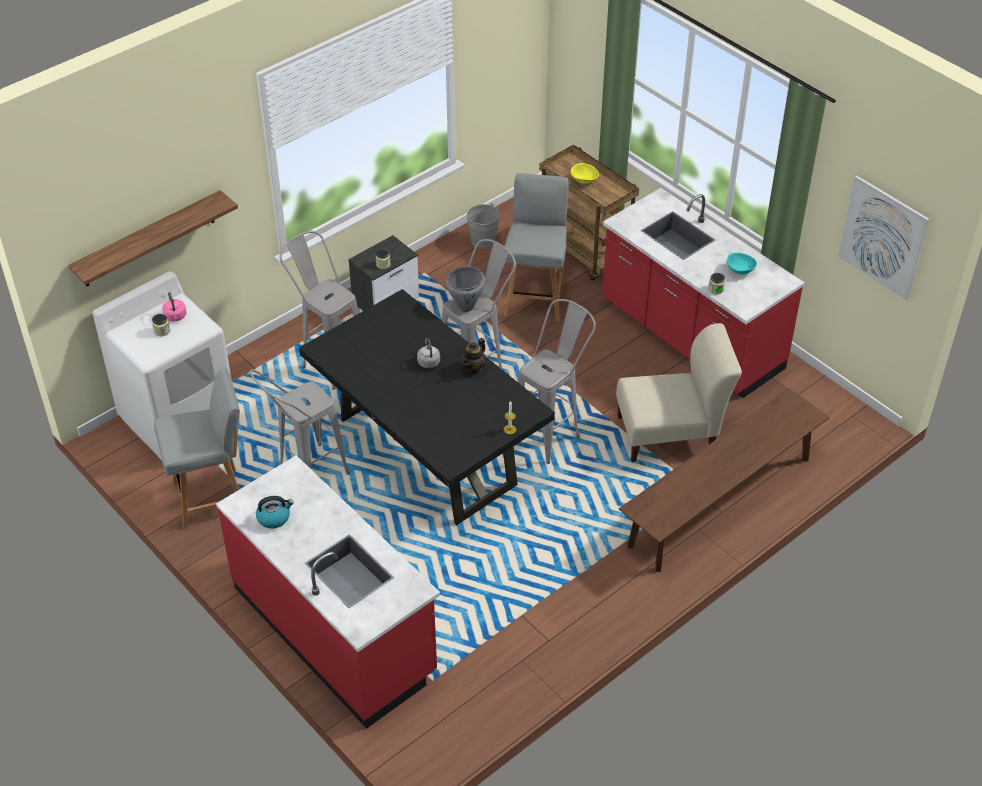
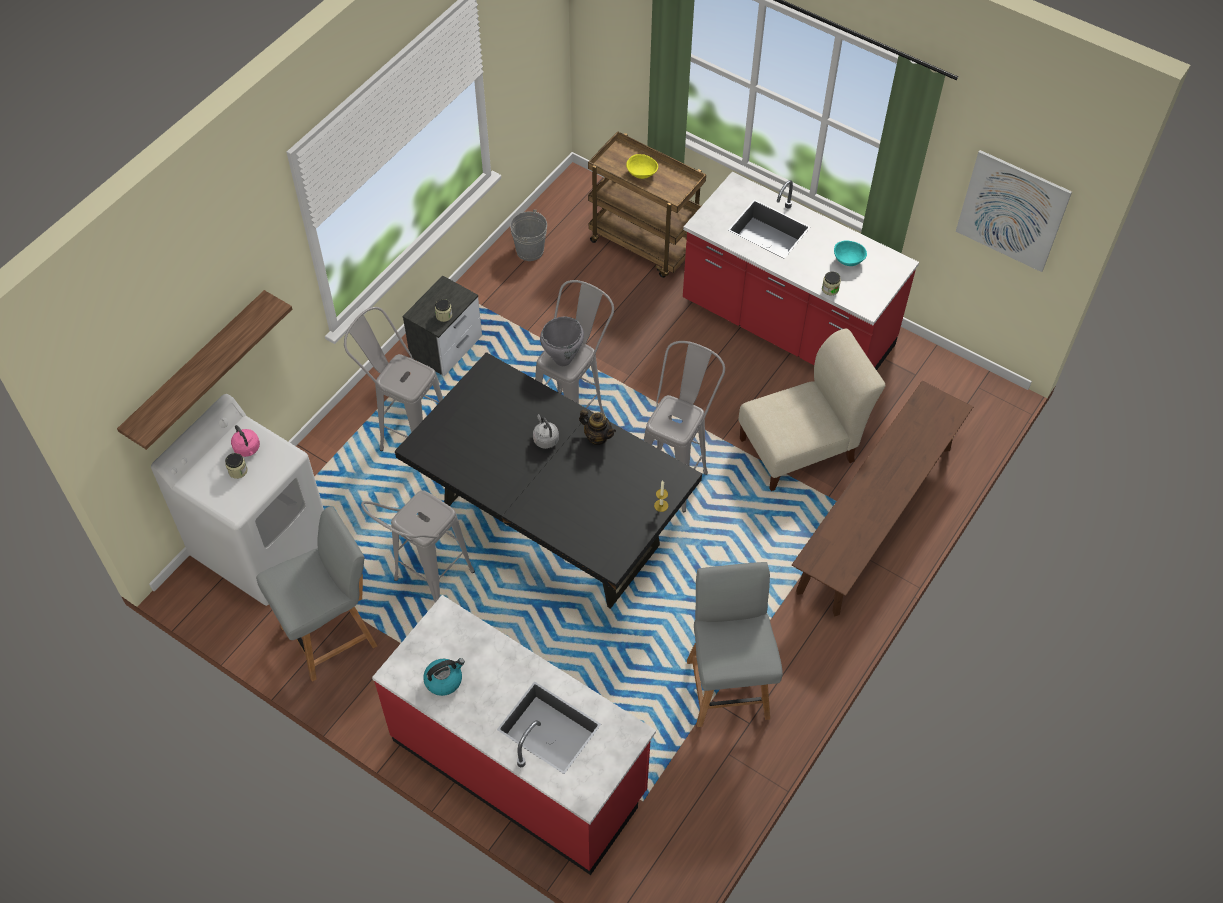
camera: 15 degrees left, 10 degrees up
teapot [461,338,486,375] -> teapot turned 75 degrees counterclockwise [579,409,616,445]
grey chair [504,173,569,321] -> grey chair moved to [687,562,783,727]

